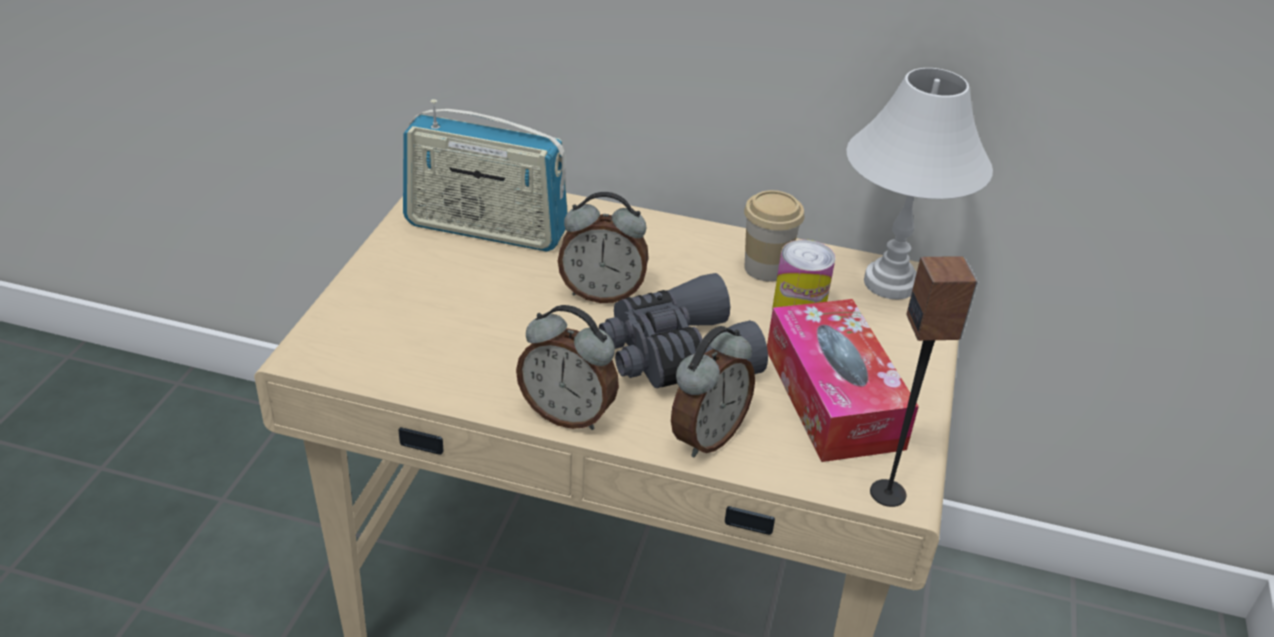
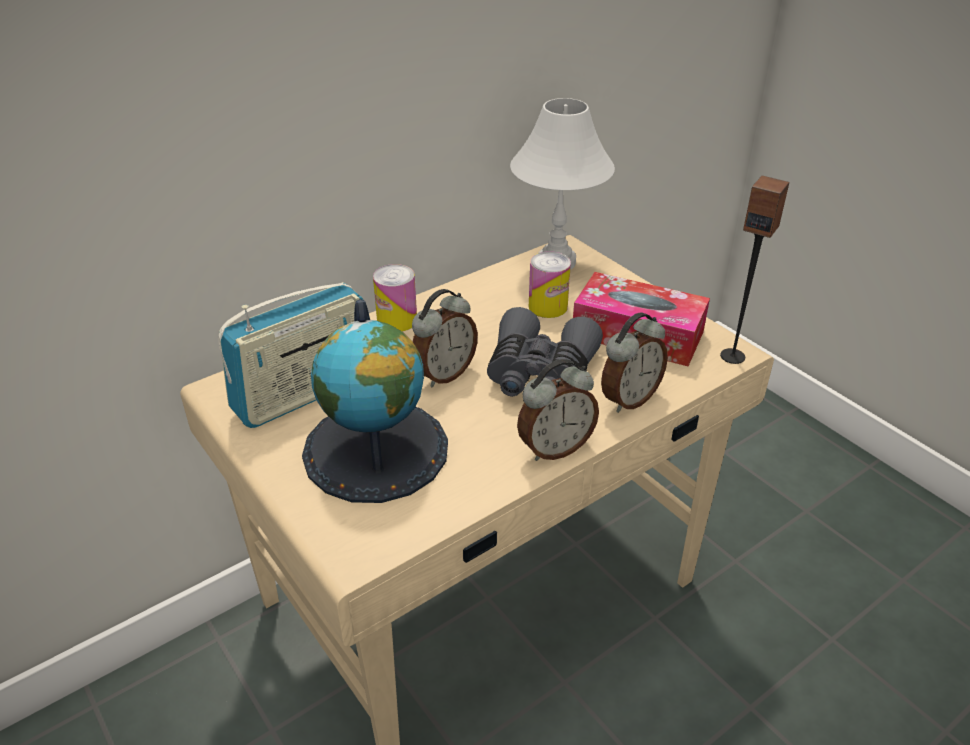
camera: 50 degrees left, 0 degrees up
alarm clock [671,326,755,457] -> alarm clock turned 60 degrees clockwise [601,312,668,413]
cup [744,190,804,281] -> none
none -> globe [302,299,448,503]
none -> can [373,264,417,332]

